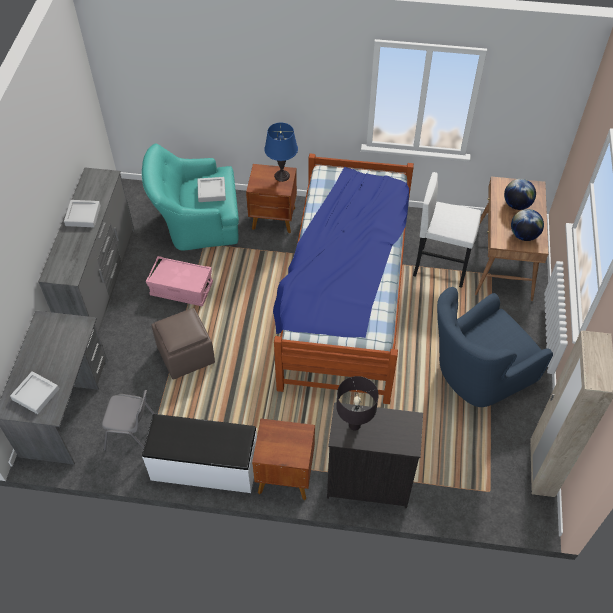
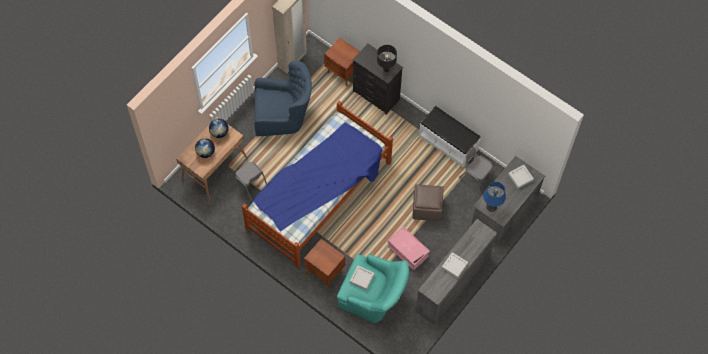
camera: 150 degrees left, 10 degrees up
brown nightstand [252,419,315,500] -> brown nightstand moved to [324,38,360,86]
blue table lamp [264,123,298,182] -> blue table lamp moved to [483,182,506,212]
white stool [413,172,481,288] -> grey chair [233,162,267,201]

